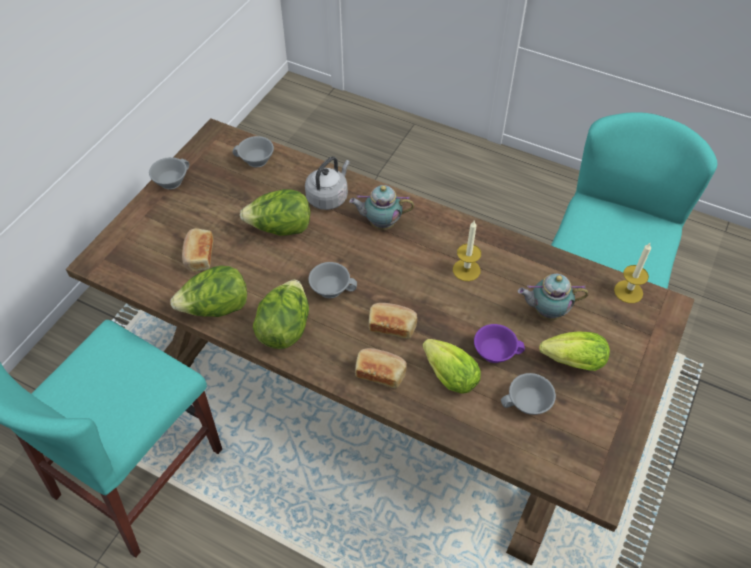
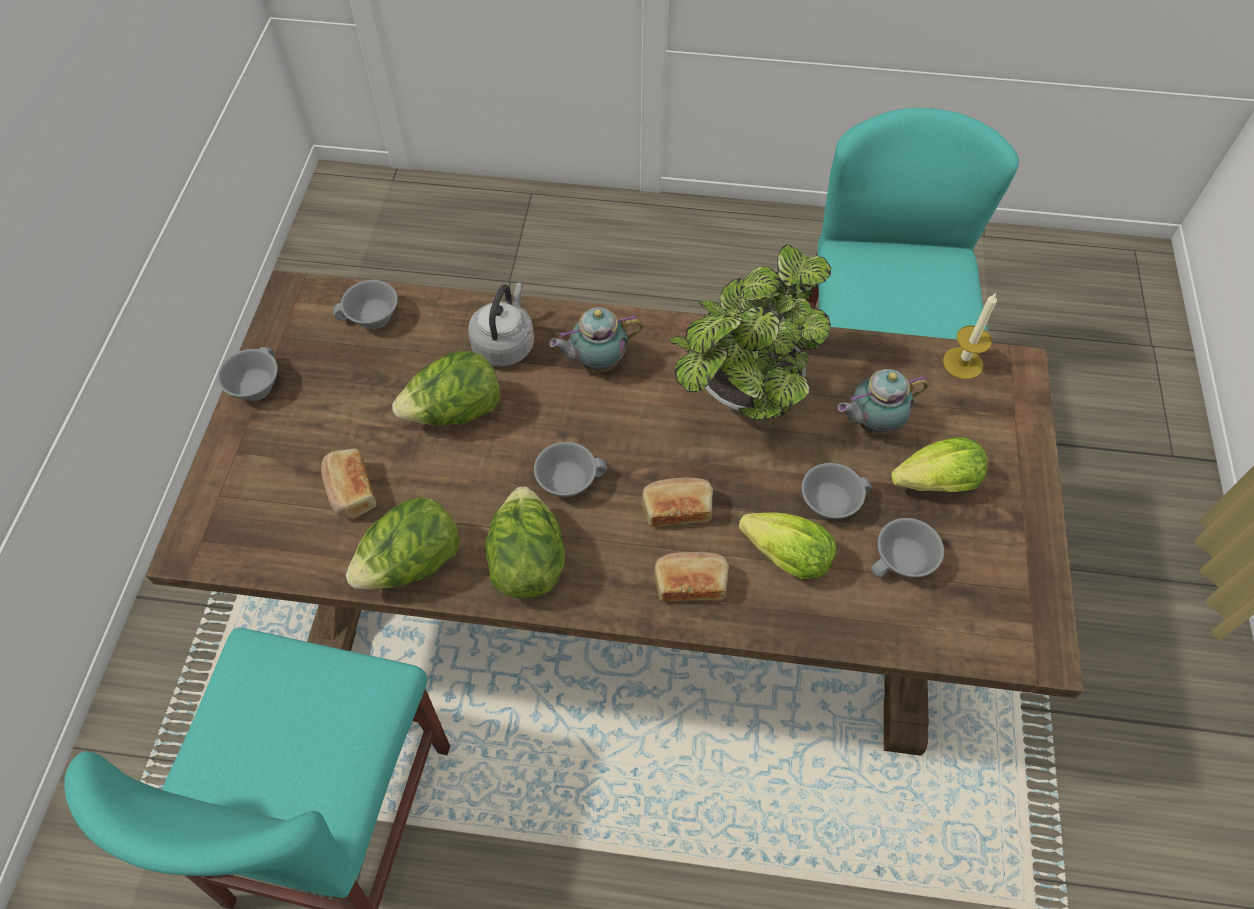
camera: 20 degrees left, 5 degrees up
candle [453,221,481,281] -> potted plant [669,244,831,419]
purple cup [474,324,525,363] -> grey cup [801,463,872,519]

